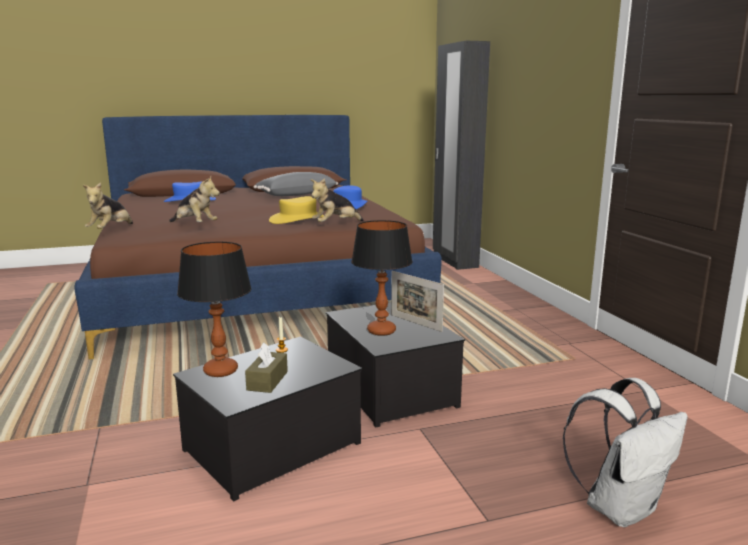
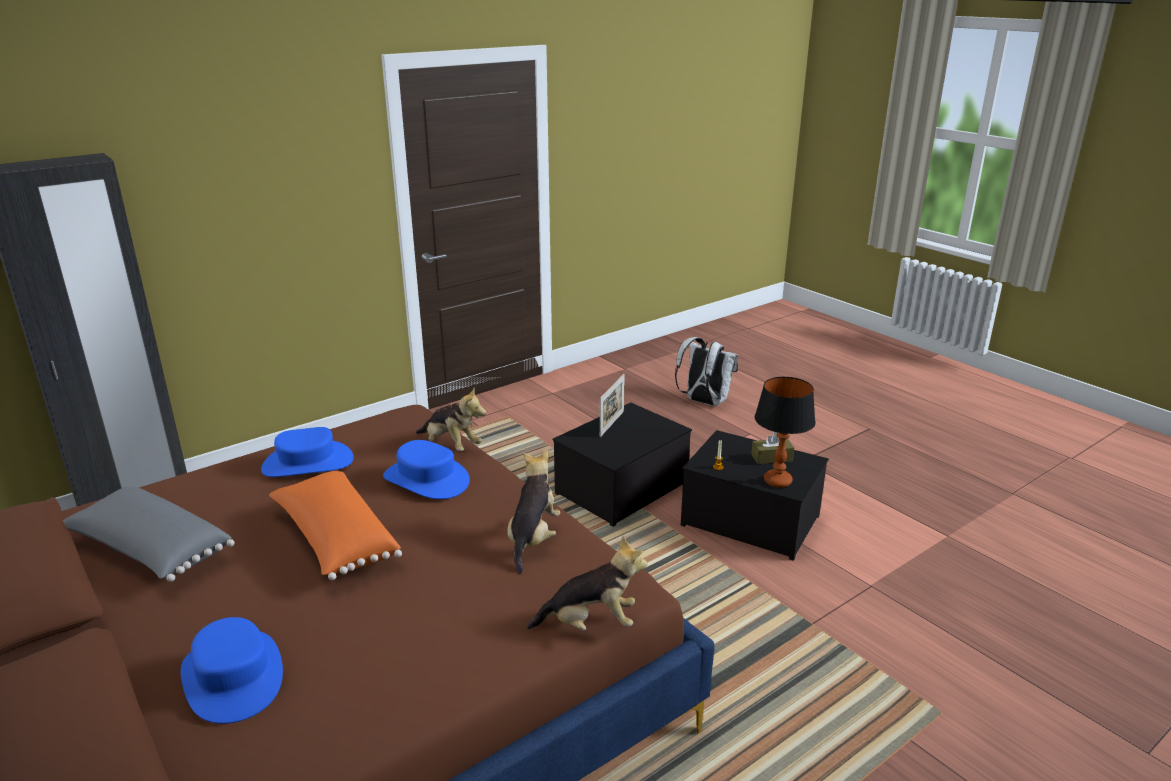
camera: 110 degrees left, 10 degrees up
yellow hat [269,196,324,224] -> blue hat [383,440,470,499]
table lamp [351,220,413,336] -> none
none -> orange pillow [269,471,402,580]

